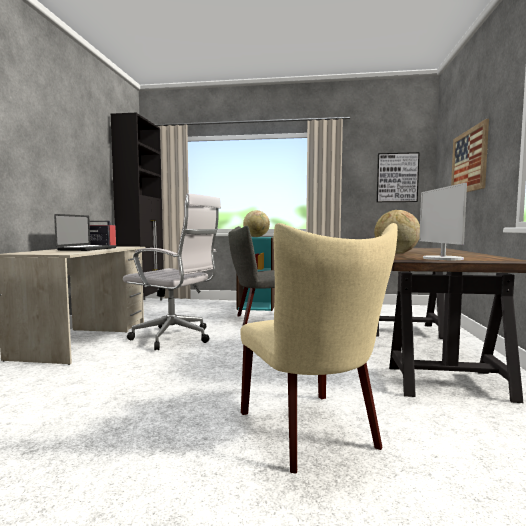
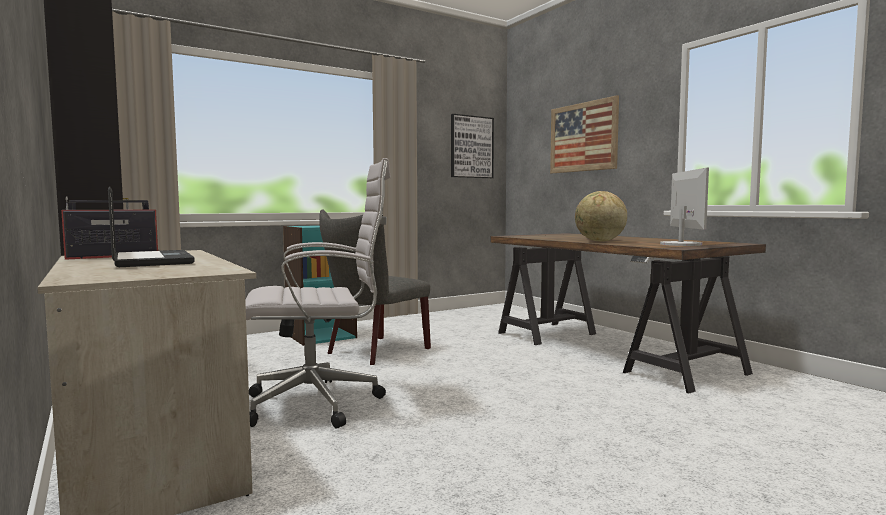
camera: 40 degrees left, 0 degrees up
beige chair [240,223,398,474] -> none
globe [243,210,270,237] -> none
monitor [419,183,467,260] -> monitor turned 135 degrees counterclockwise [660,168,709,246]

